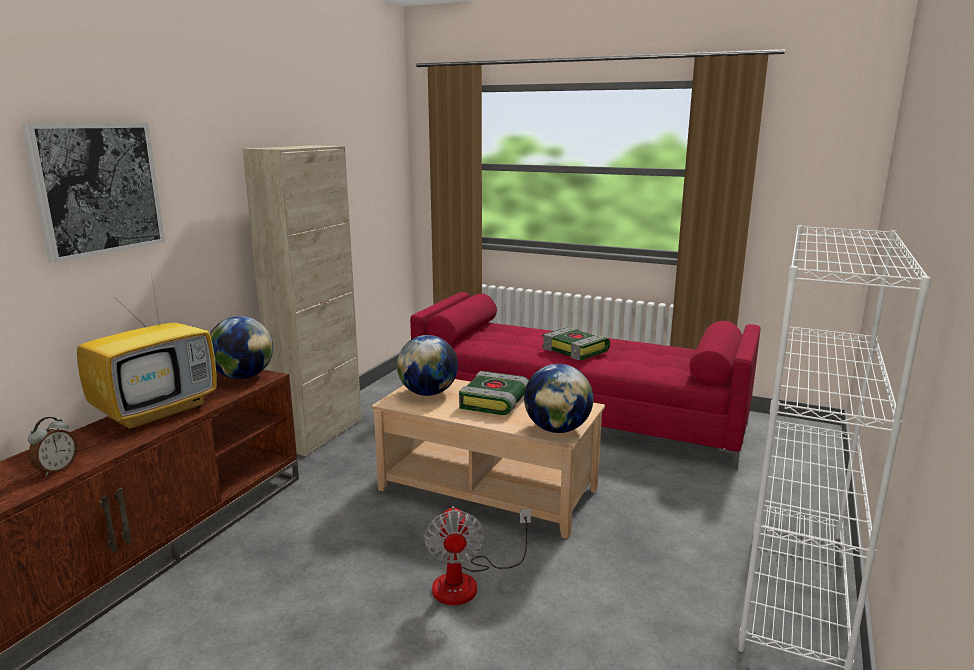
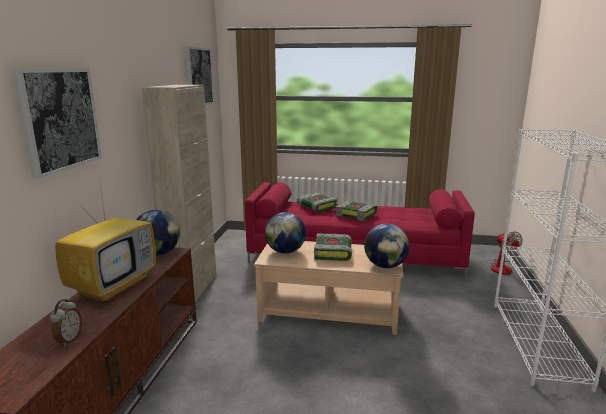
camera: 15 degrees left, 0 degrees up
fan [424,506,531,605] -> fan moved to [491,232,523,275]
none -> picture [185,46,214,105]
none -> book [297,193,337,212]

